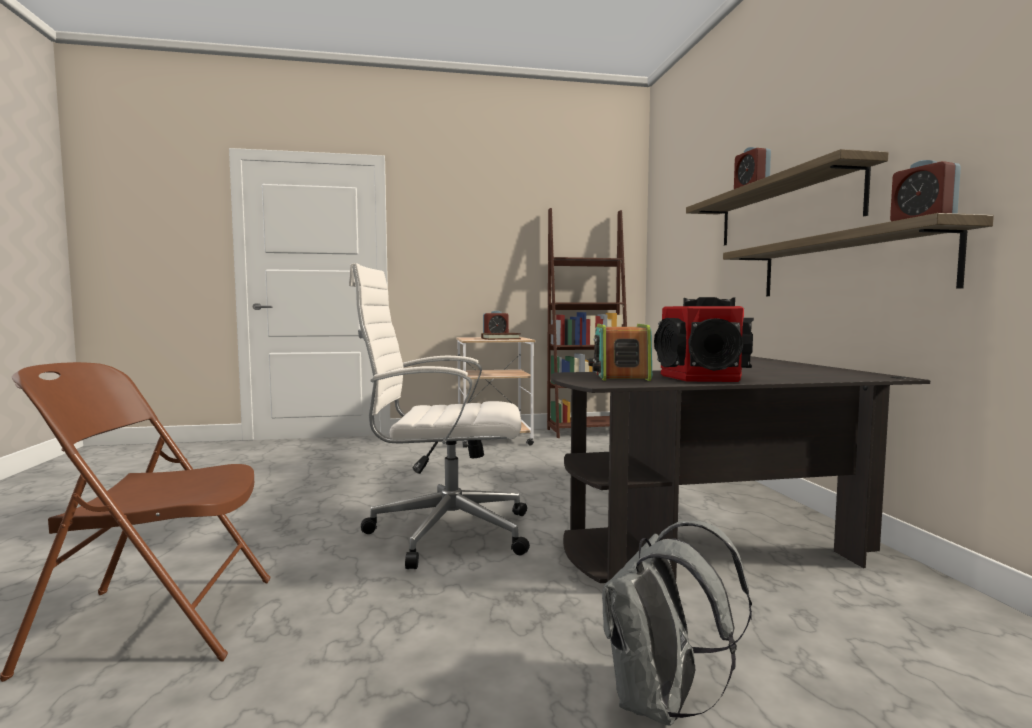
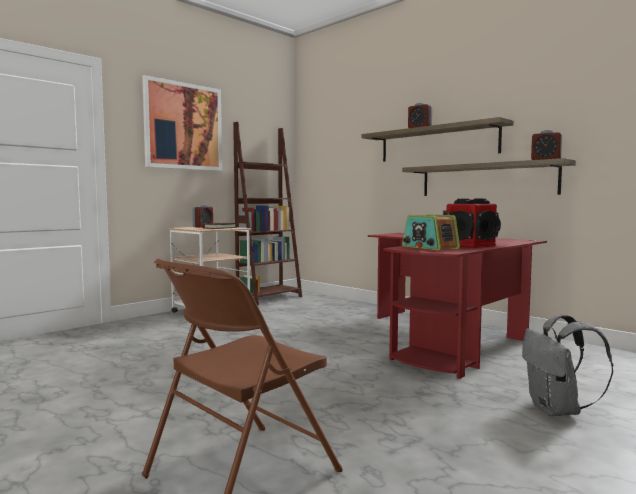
camera: 35 degrees left, 0 degrees up
white office chair [349,263,530,569] -> none
black desk [551,356,930,583] -> red desk [368,233,547,379]
none -> picture [142,75,222,171]

